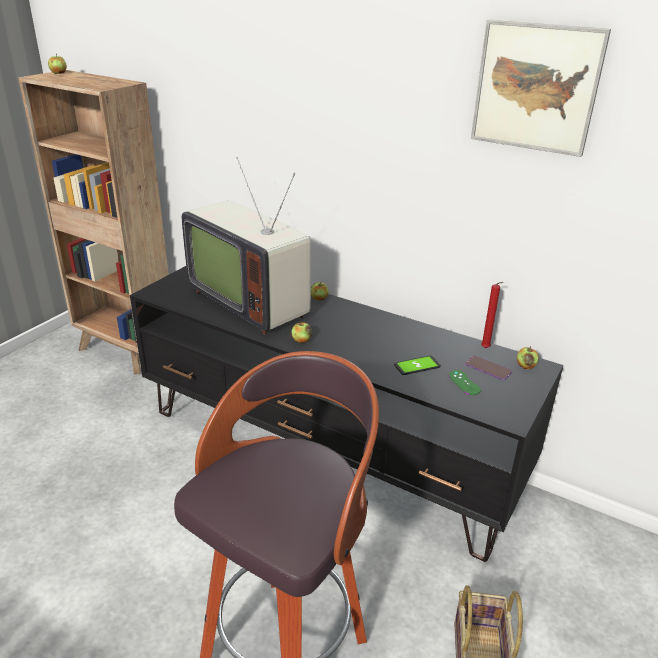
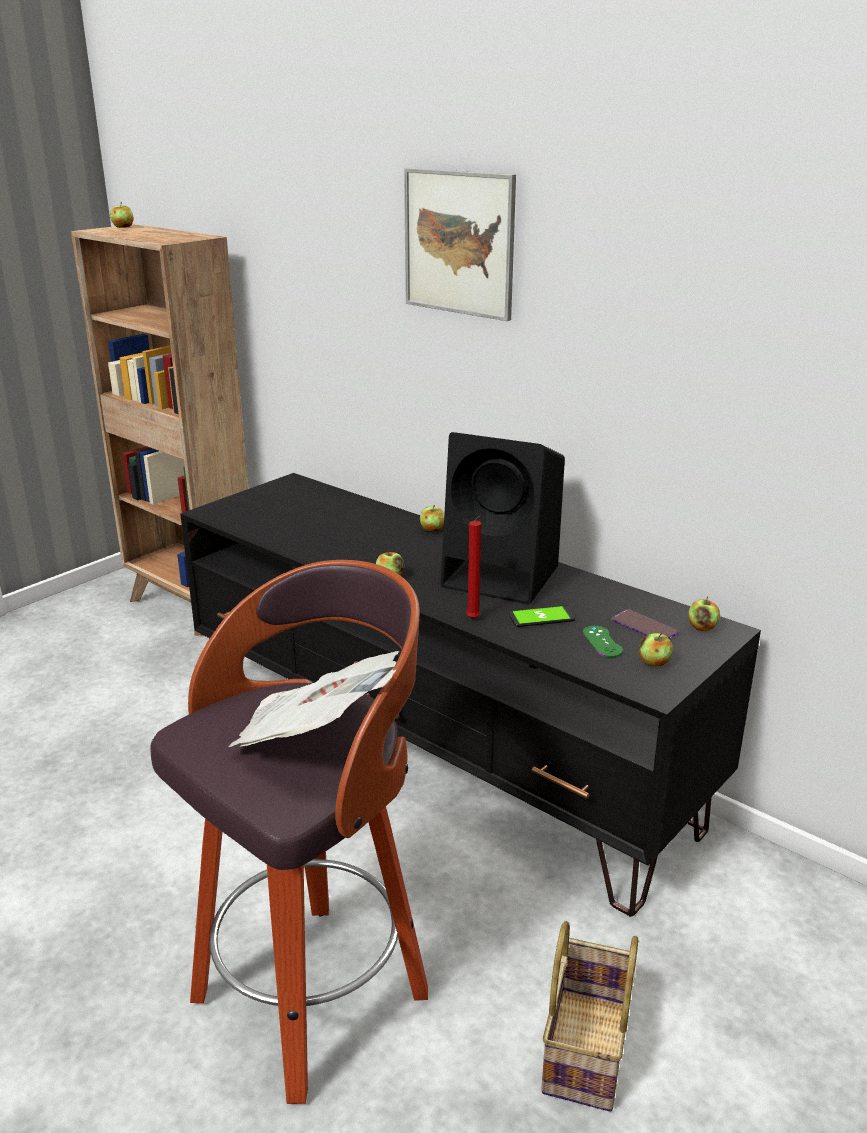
camera: 10 degrees right, 5 degrees down
television [182,157,311,334] -> none
picture [471,20,611,157] -> picture moved to [404,168,516,321]
red candle [481,282,503,348] -> red candle moved to [466,516,481,619]
none -> newspaper [229,651,400,747]
none -> black speaker [441,432,565,605]
none -> apple [639,633,673,666]

